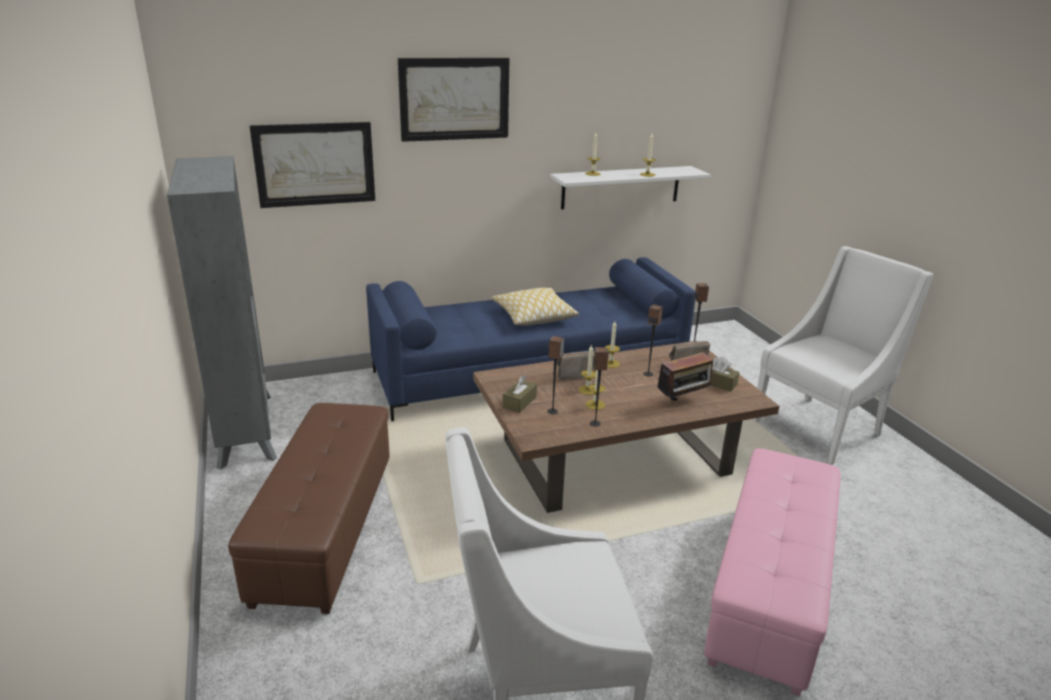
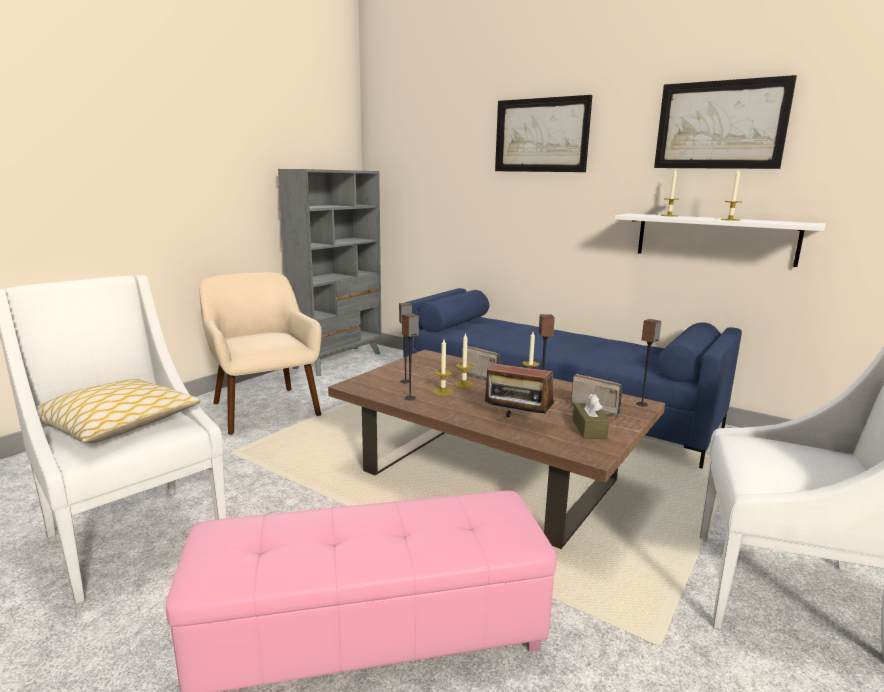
camera: 55 degrees right, 10 degrees down
brown ottoman [228,403,390,614] -> beige armchair [199,272,322,435]
picture [250,122,375,208] -> picture moved to [654,75,797,169]
pillow [491,288,579,326] -> pillow moved to [36,379,201,443]
brown tissue box [503,375,537,413] -> none

